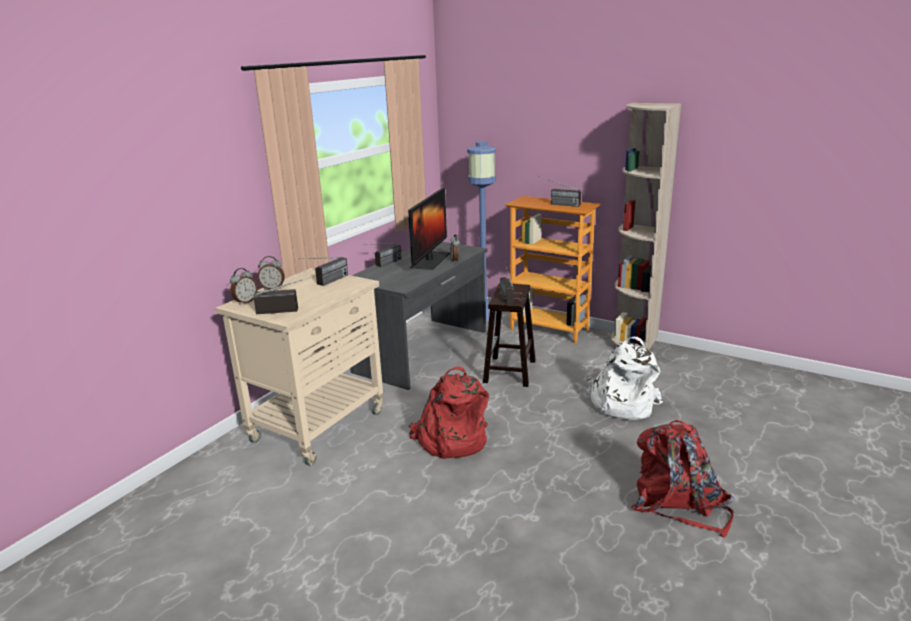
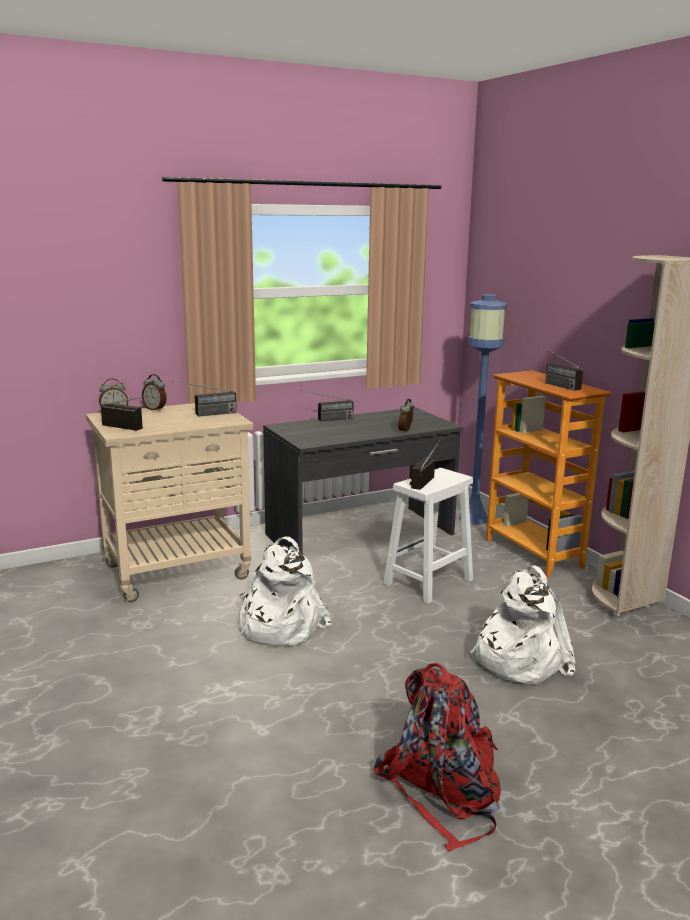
camera: 30 degrees right, 5 degrees down
monitor [408,188,450,270] -> none
red backpack [409,366,489,459] -> white backpack [238,537,331,647]
brown stool [483,283,535,387] -> white stool [383,468,473,604]

